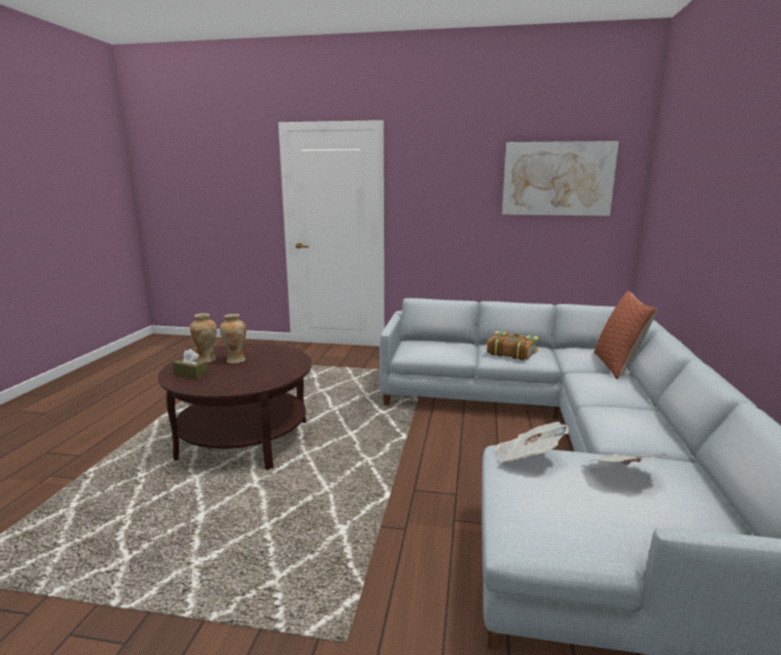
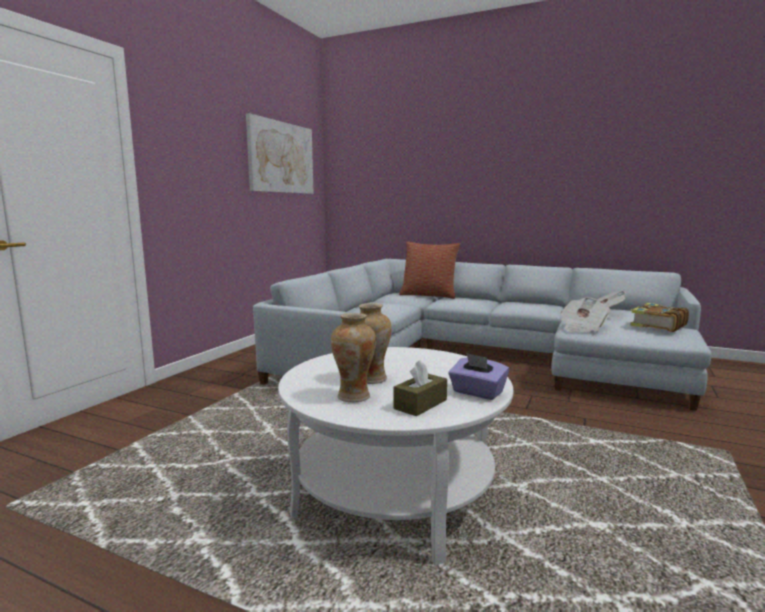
camera: 75 degrees left, 5 degrees down
brown coffee table [158,343,312,470] -> white coffee table [278,347,513,565]
book [487,331,539,360] -> book moved to [630,303,689,332]
none -> purple tissue box [448,353,509,400]

